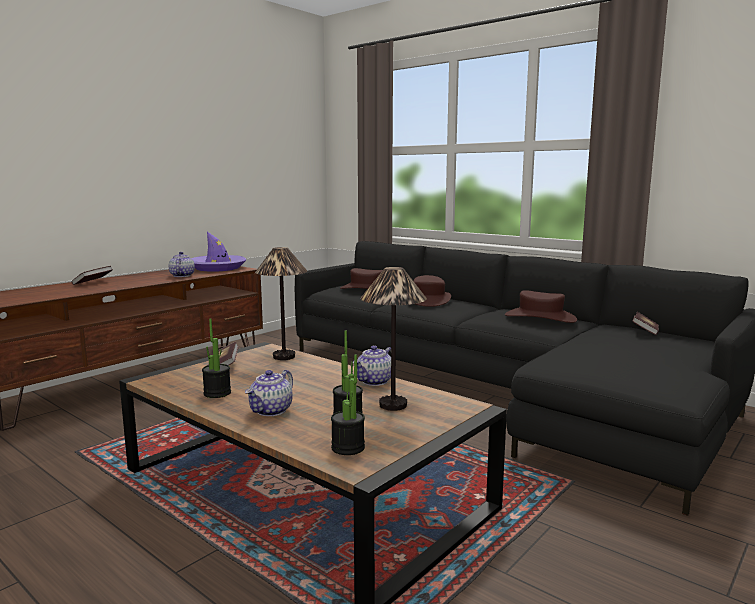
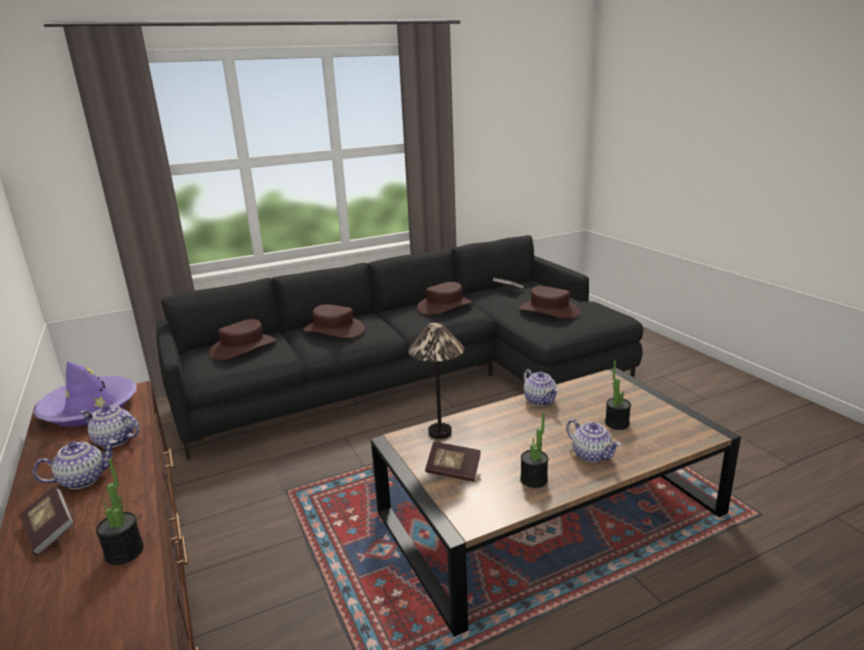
camera: 65 degrees left, 10 degrees up
potted plant [331,354,365,455] -> potted plant moved to [96,459,144,565]
table lamp [361,267,427,411] -> none
none -> teapot [33,440,117,489]
none -> brown hat [519,286,580,319]

